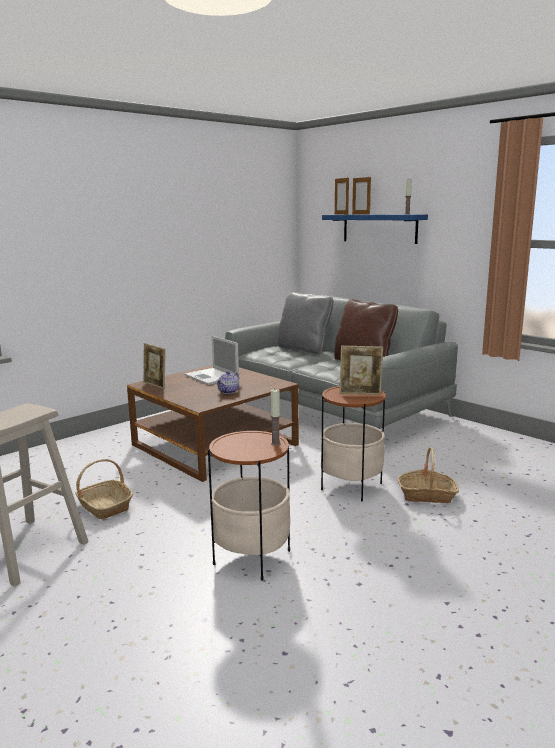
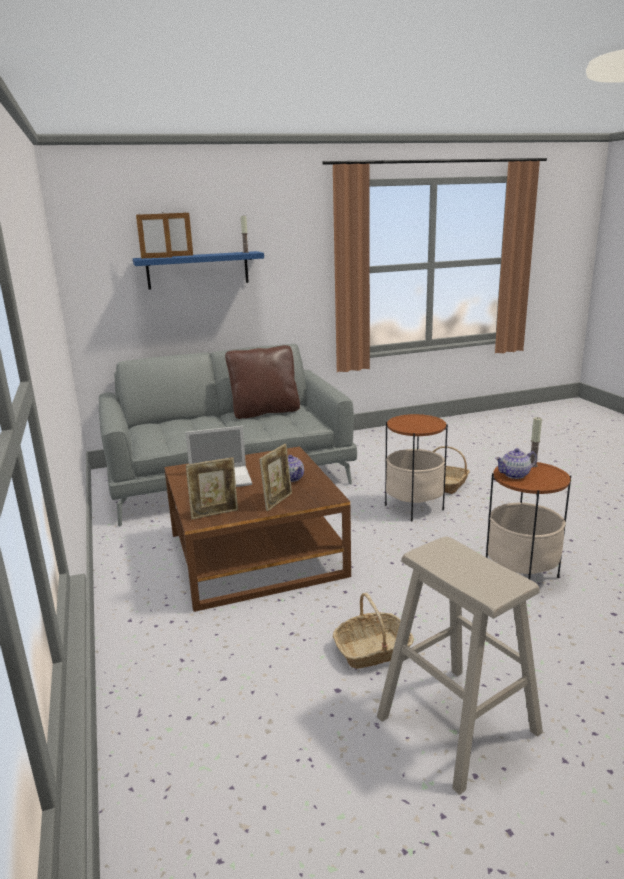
camera: 65 degrees left, 5 degrees up
grey pillow [278,292,333,354] -> none
picture frame [339,345,383,395] -> picture frame moved to [259,444,292,511]
none -> teapot [495,448,537,479]

